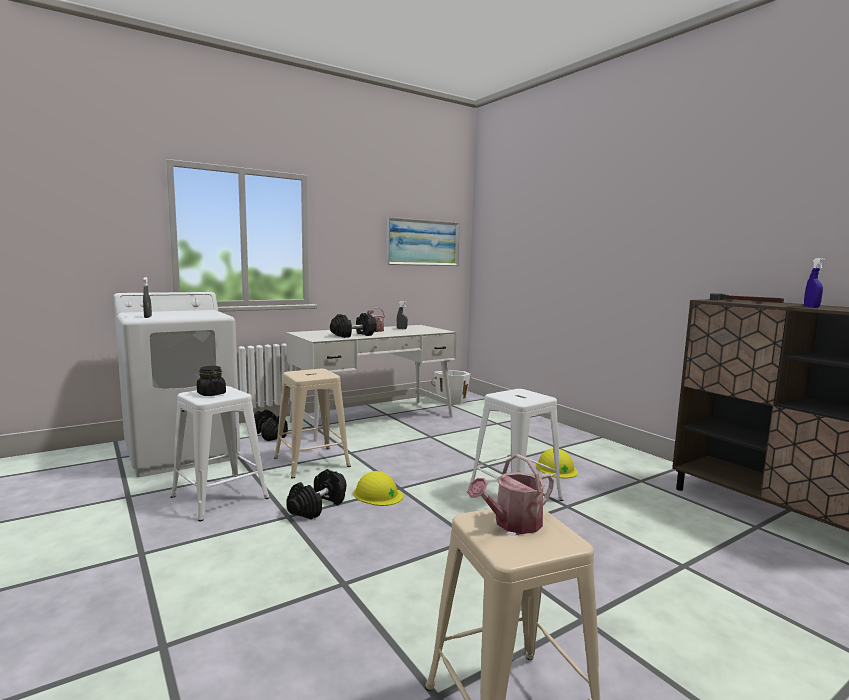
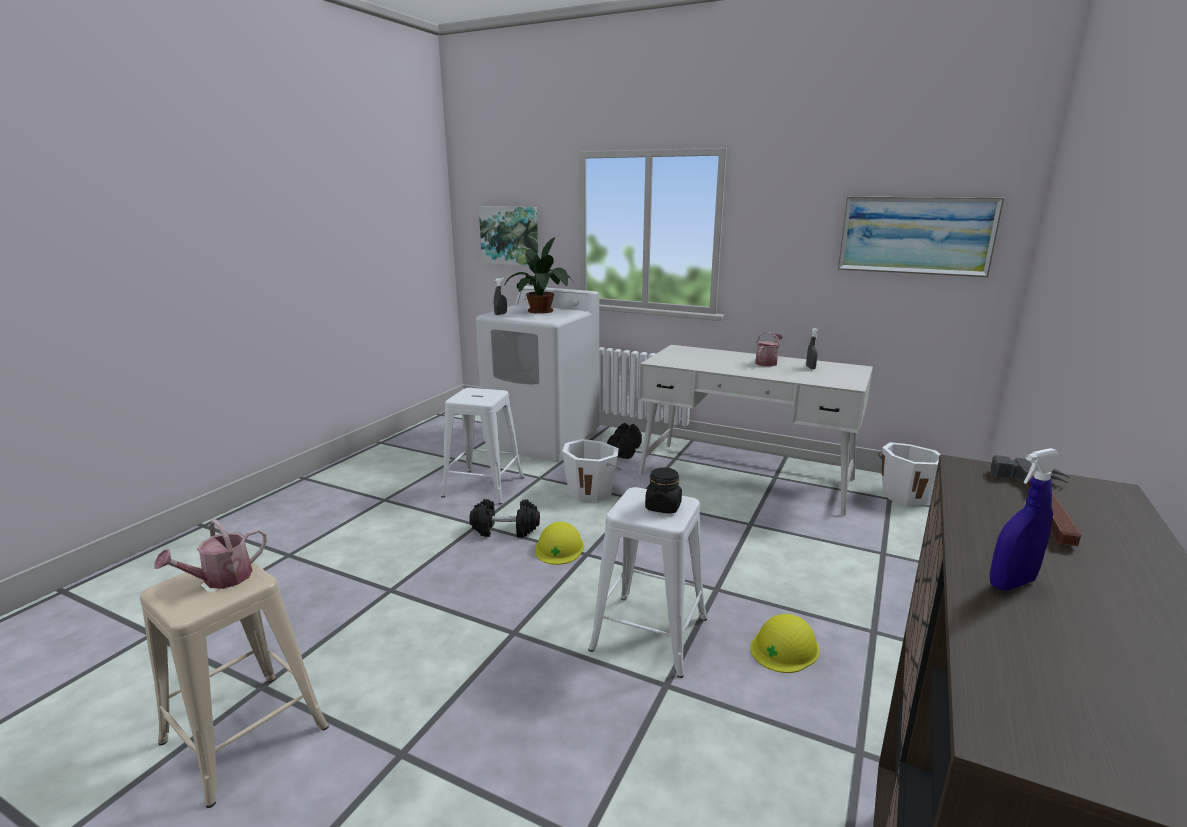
camera: 60 degrees right, 10 degrees up
black jar [197,366,226,396] -> black jar moved to [645,467,682,514]
beige stool [274,369,351,478] -> white bucket [562,439,621,502]
black dumbbell [330,313,377,338] -> none
watering can [468,454,554,534] -> watering can turned 75 degrees counterclockwise [154,519,267,589]
none -> picture [479,206,538,266]
none -> potted plant [504,237,575,314]

